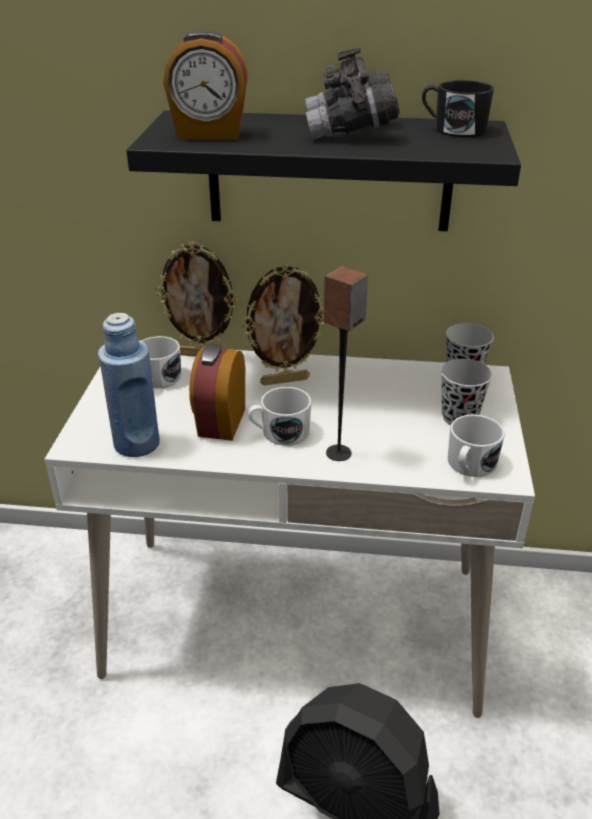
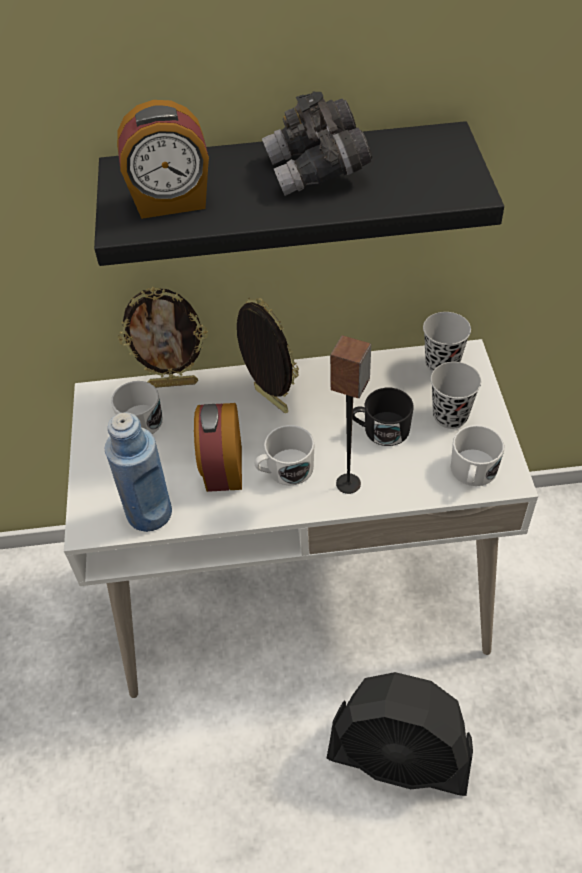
camera: 10 degrees left, 15 degrees up
picture frame [241,263,325,386] -> picture frame turned 105 degrees counterclockwise [237,298,299,413]
black mug [422,80,494,137] -> black mug moved to [352,388,414,446]

